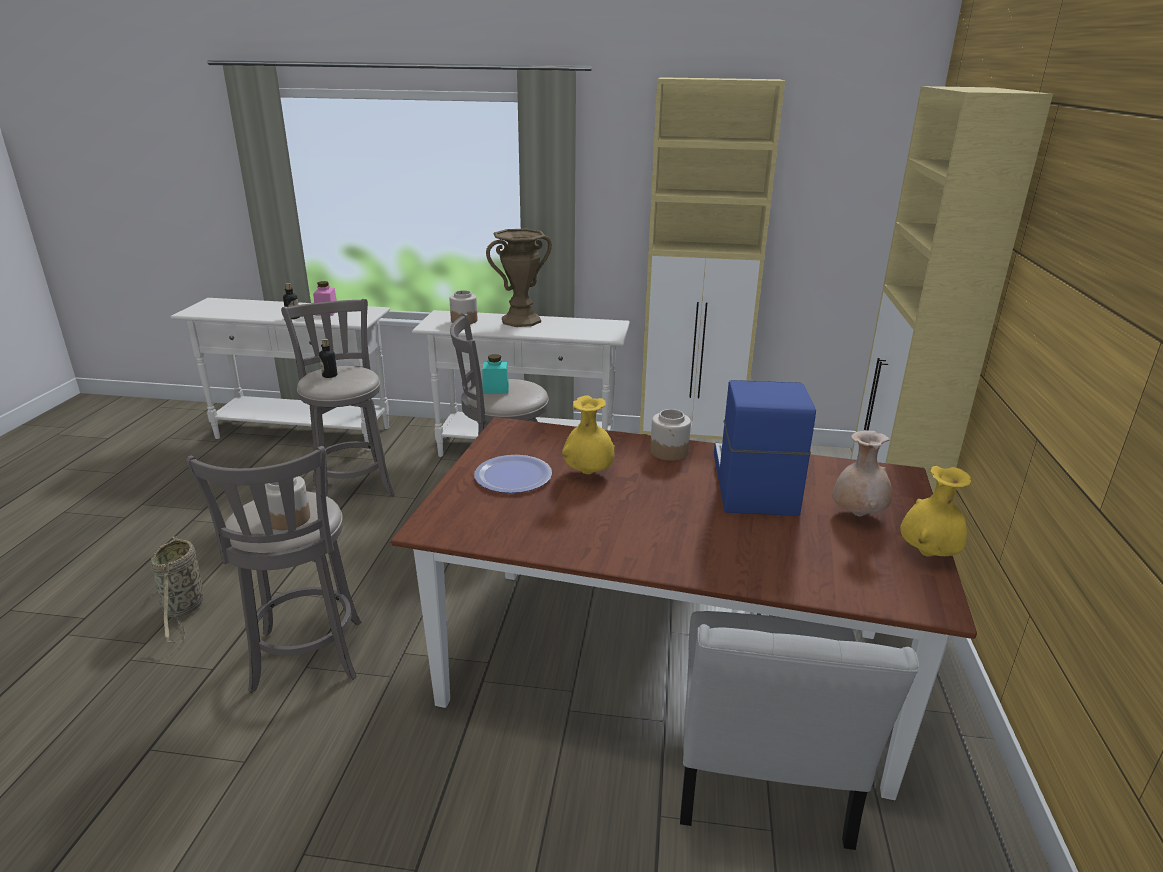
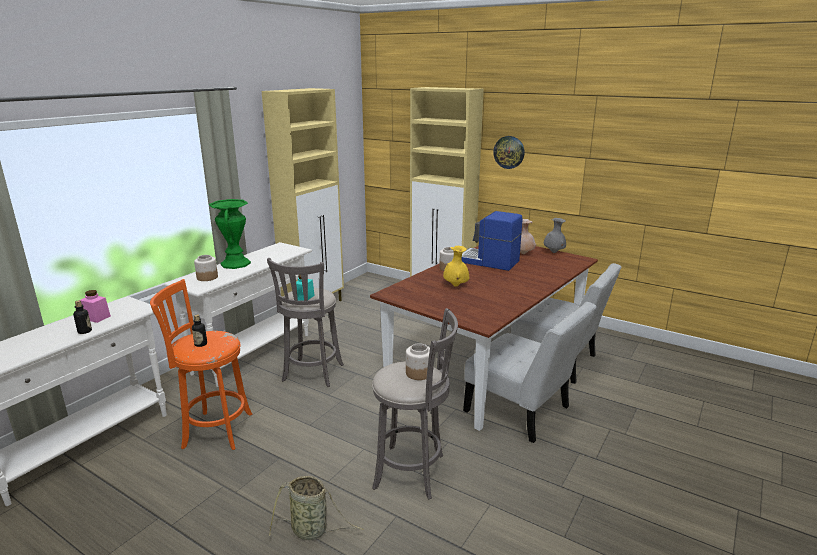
camera: 65 degrees left, 5 degrees down
grey stool [281,299,395,496] -> orange stool [150,279,252,450]
plate [474,455,552,493] -> none
brown vase [486,229,552,327] -> green vase [209,199,251,269]
yellow vase [900,466,971,557] -> grey vase [544,218,566,253]
none -> white chair [463,302,597,443]
none -> wall clock [493,136,525,169]

